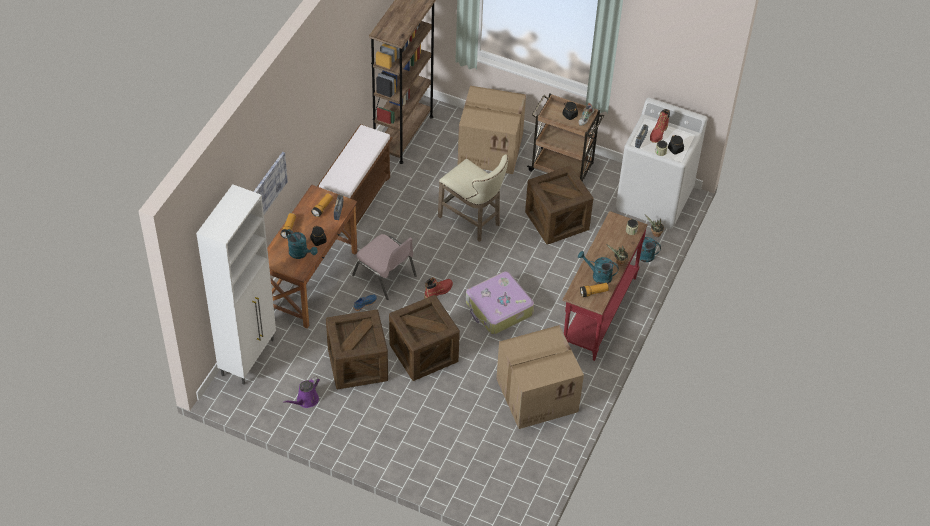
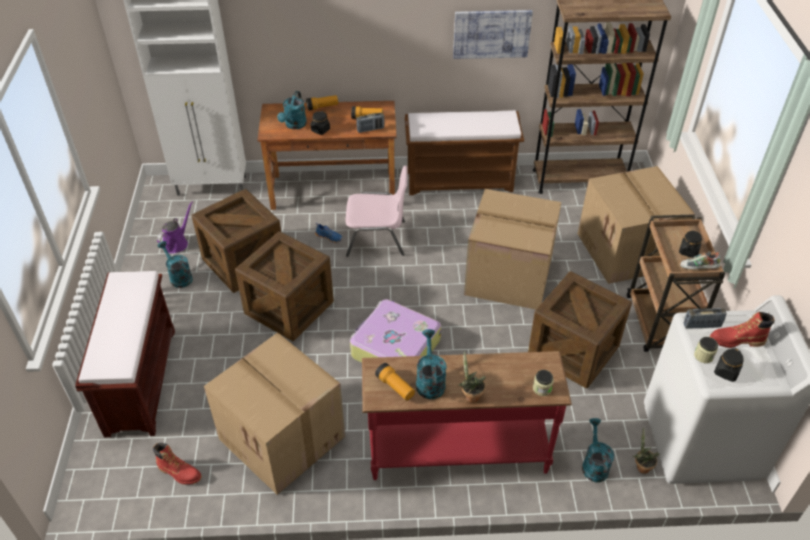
camera: 65 degrees right, 5 degrees down
picture [254,152,288,214] -> picture moved to [453,10,533,59]
purple watering can [283,377,320,408] -> purple watering can turned 105 degrees clockwise [157,201,193,254]
pink chair [352,234,417,300] -> pink chair turned 105 degrees counterclockwise [345,166,408,257]
red boot [424,277,453,298] -> red boot moved to [153,443,202,485]
beige stool [438,154,508,242] -> cardboard box [464,189,561,310]
none -> brown bench [75,271,175,437]
none -> turquoise watering can [157,241,193,288]

